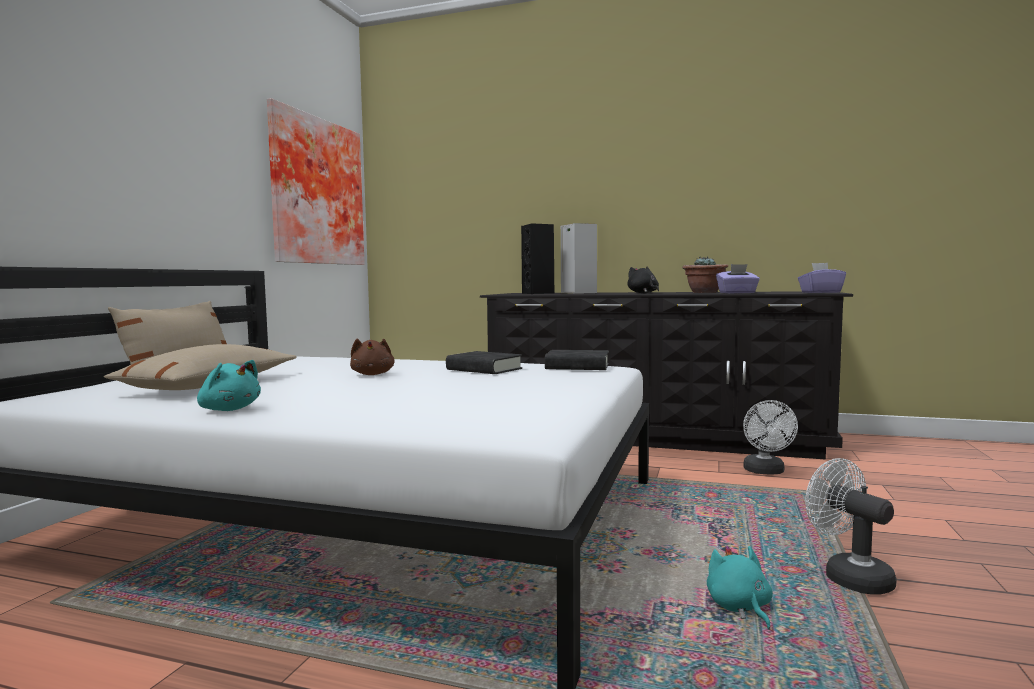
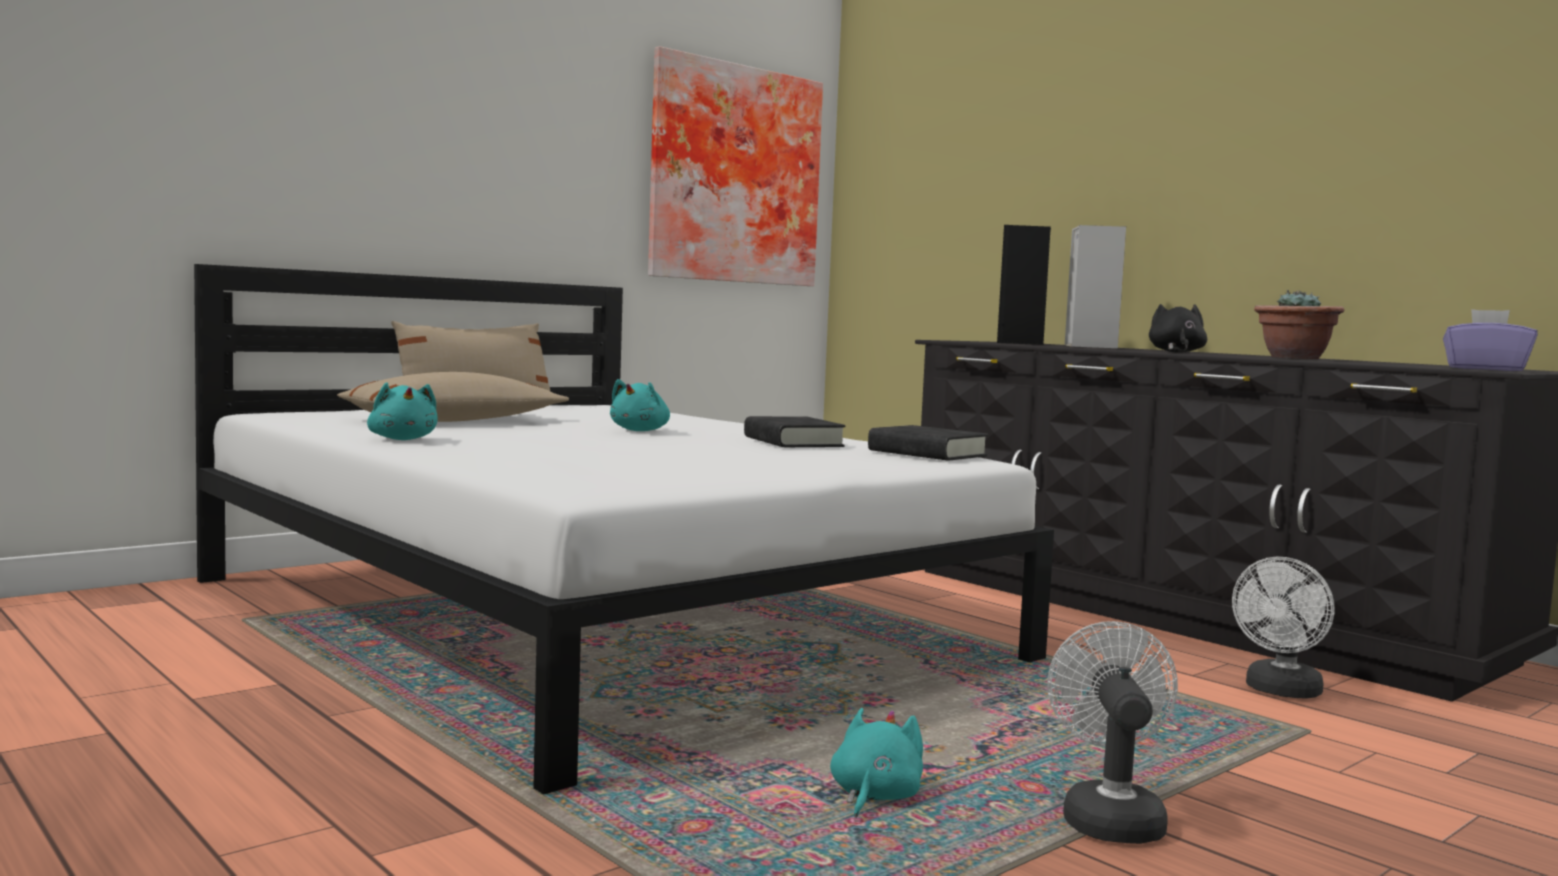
camera: 30 degrees right, 0 degrees up
brown plush toy [350,339,395,375] -> turquoise plush toy [610,379,670,431]
purple tissue box [716,264,760,293] -> none

